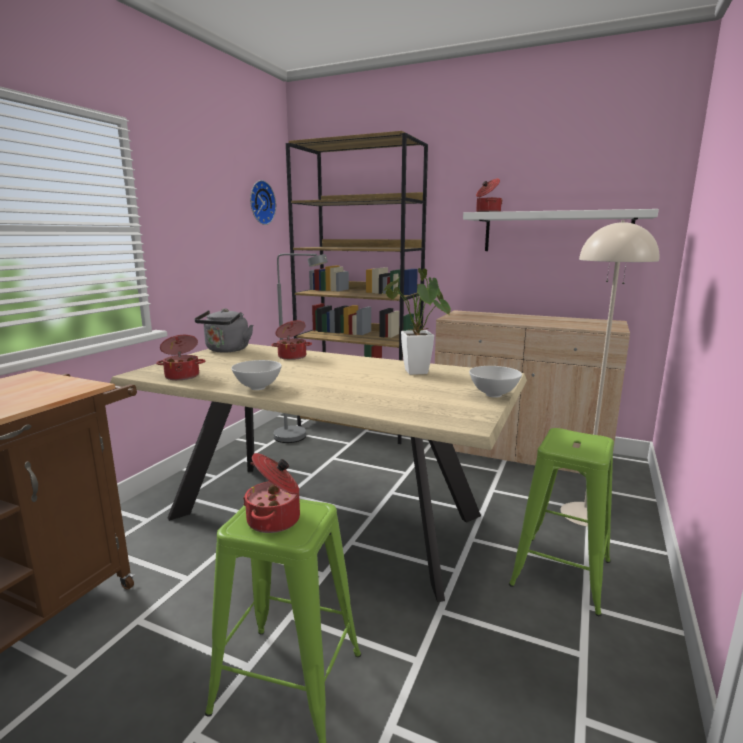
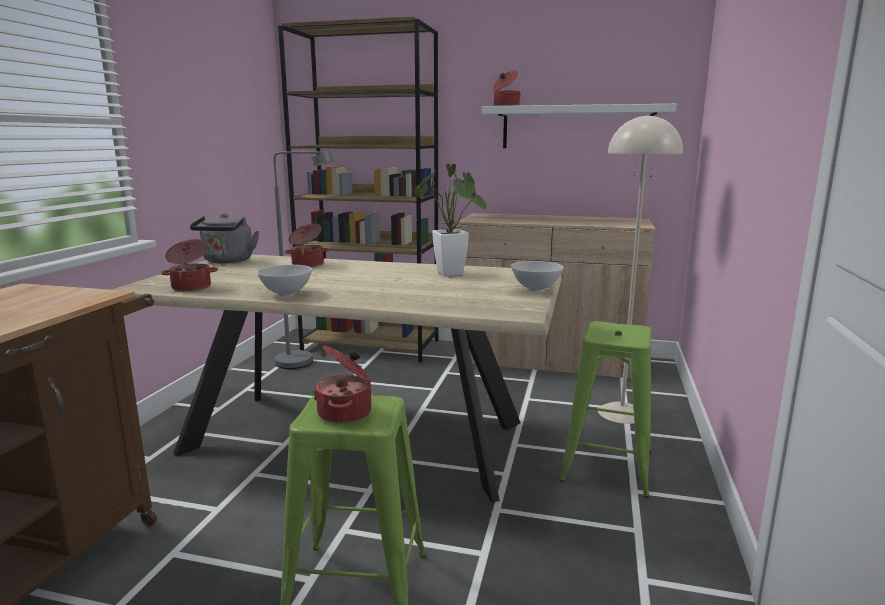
camera: 10 degrees left, 0 degrees up
wall clock [250,180,276,225] -> none

